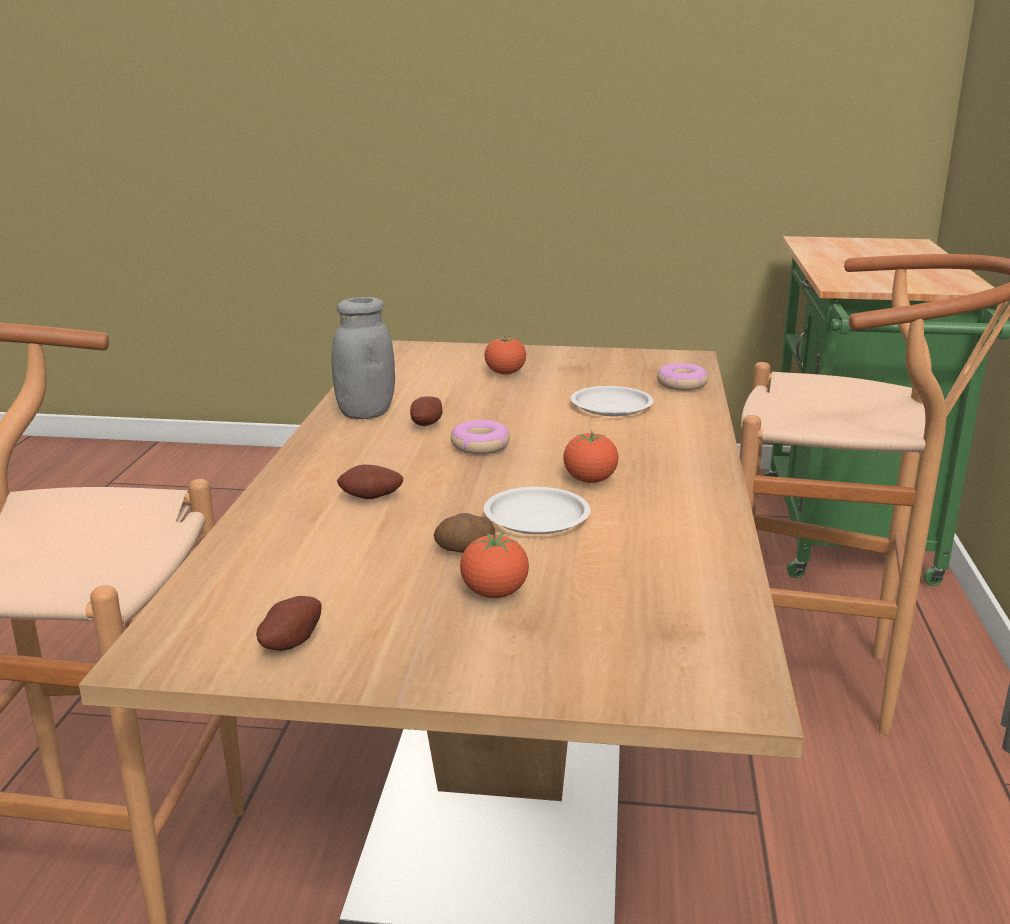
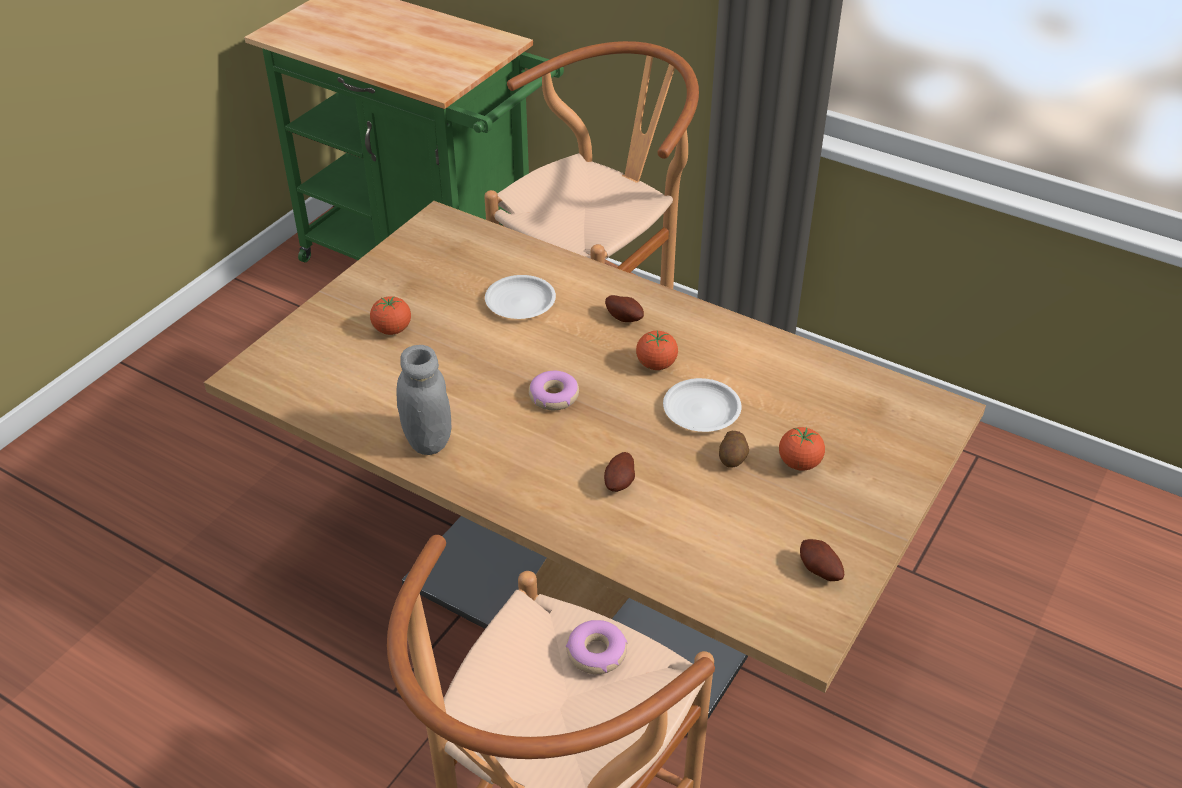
camera: 65 degrees left, 20 degrees up
potato [410,397,443,426] -> potato moved to [605,295,644,322]
donut [657,363,708,391] -> donut moved to [566,620,627,674]

